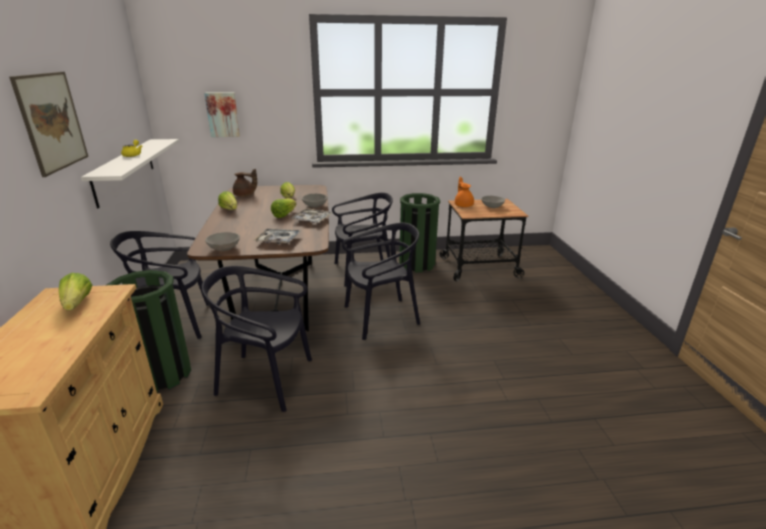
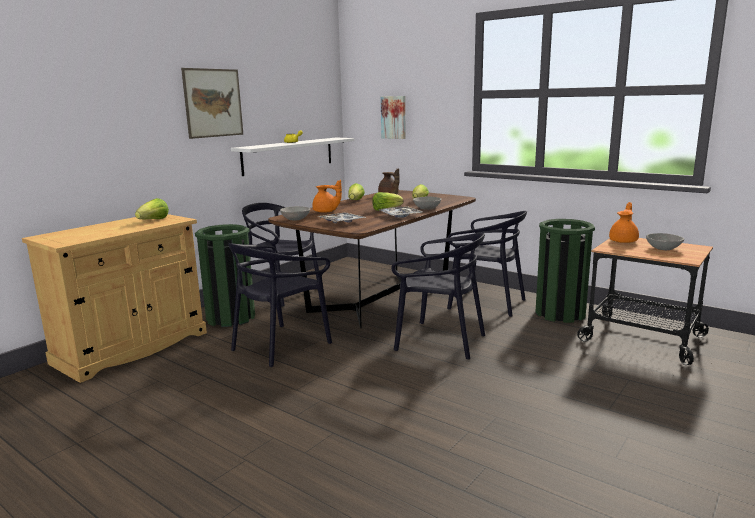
camera: 45 degrees right, 10 degrees down
black chair [202,266,312,412] -> black chair turned 105 degrees counterclockwise [228,243,332,367]
none -> orange teapot [313,180,342,213]

